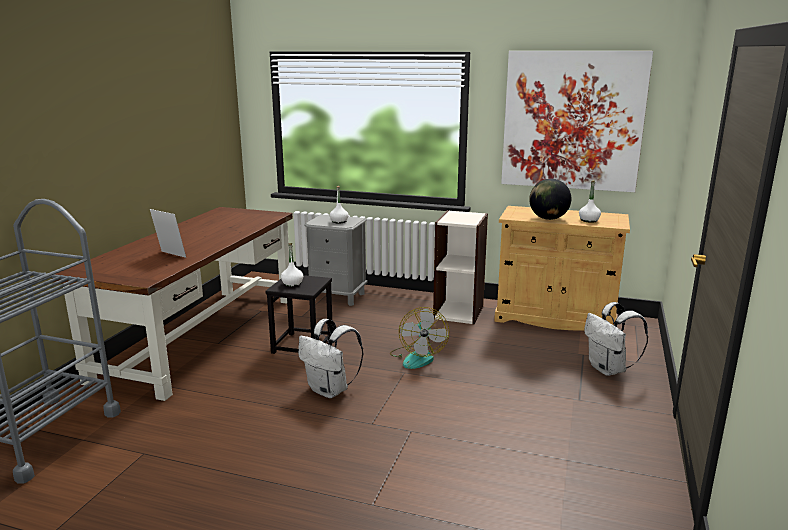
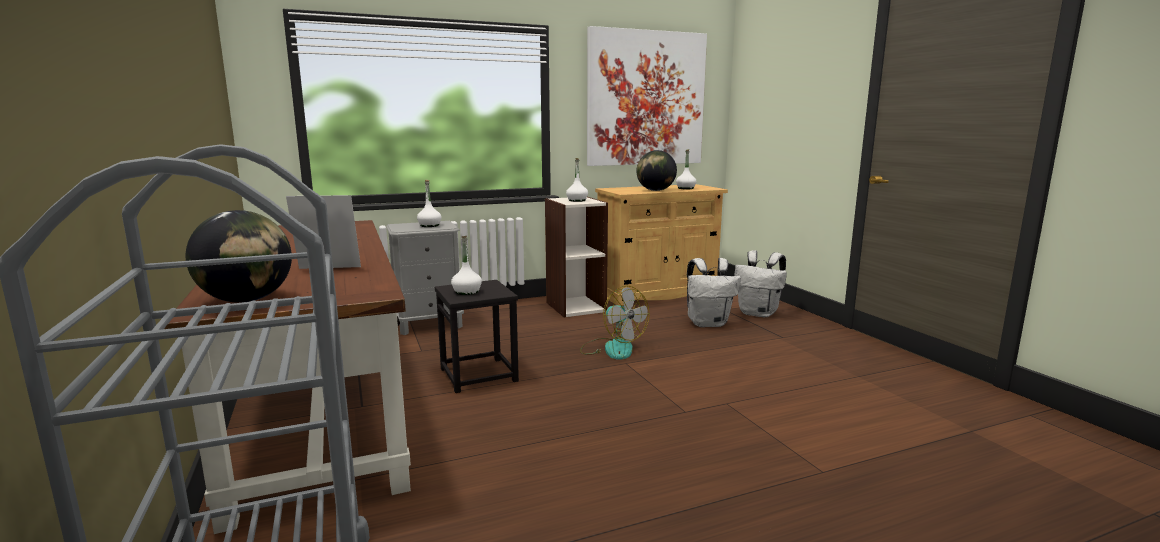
camera: 40 degrees left, 5 degrees down
white backpack [298,319,363,398] -> white backpack moved to [687,258,741,327]
none -> globe [186,210,292,303]
none -> white bottle [566,158,588,202]

